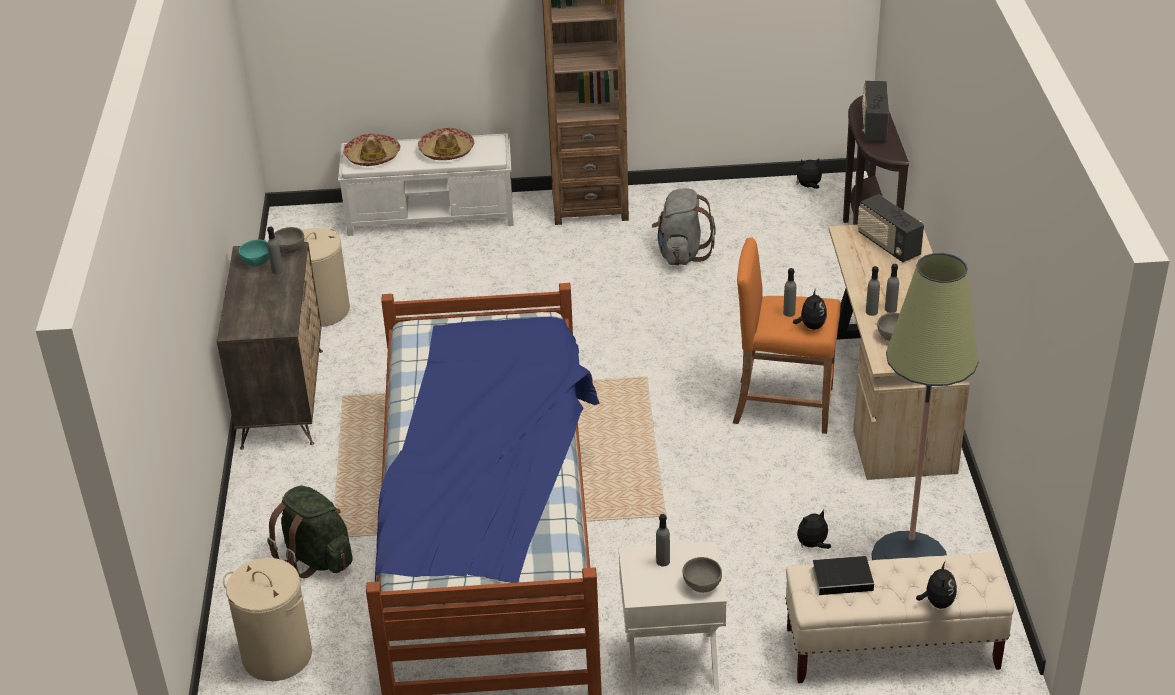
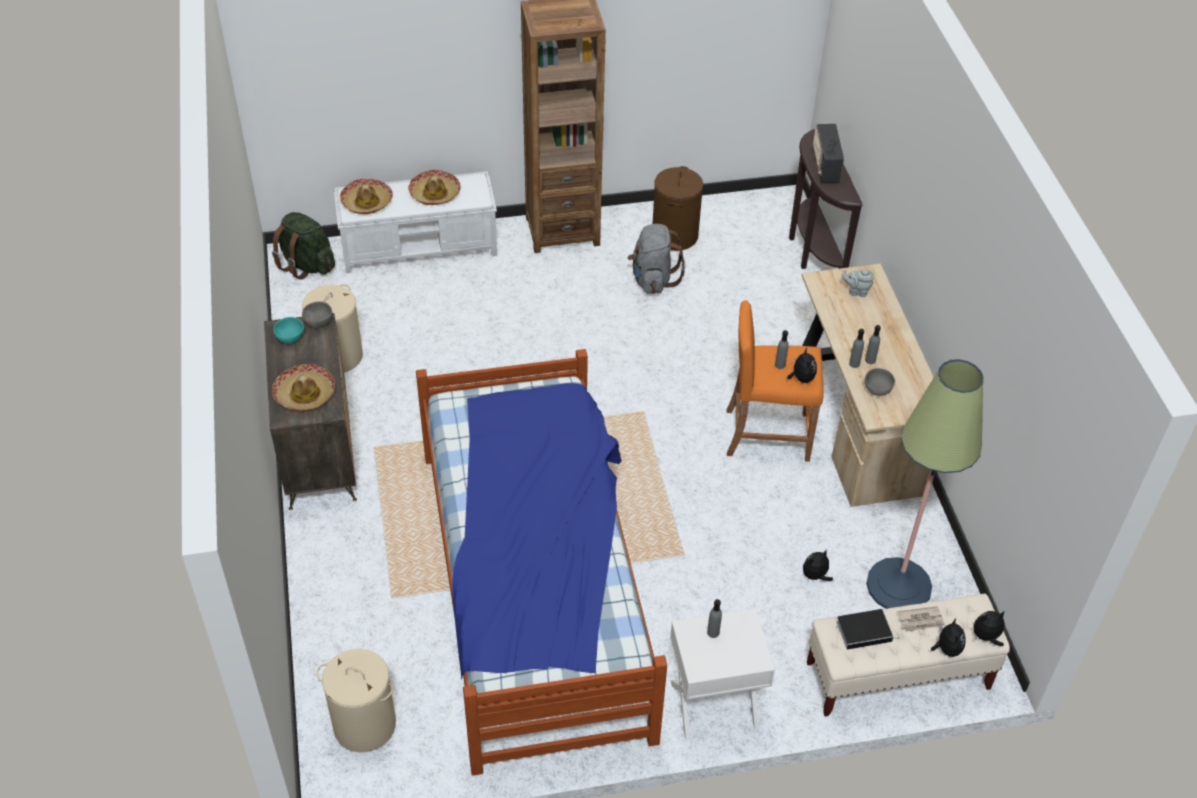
camera: 10 degrees left, 10 degrees up
grey bottle [267,226,283,274] -> none
green backpack [267,485,353,579] -> green backpack moved to [272,212,335,280]
grey bowl [683,557,722,593] -> none
plush toy [796,158,822,189] -> plush toy moved to [974,611,1005,646]
radio [857,194,924,262] -> grey teapot [842,269,874,297]
none -> hat [272,364,335,411]
none -> brown laundry basket [652,166,703,251]
none -> newspaper [897,606,945,632]

